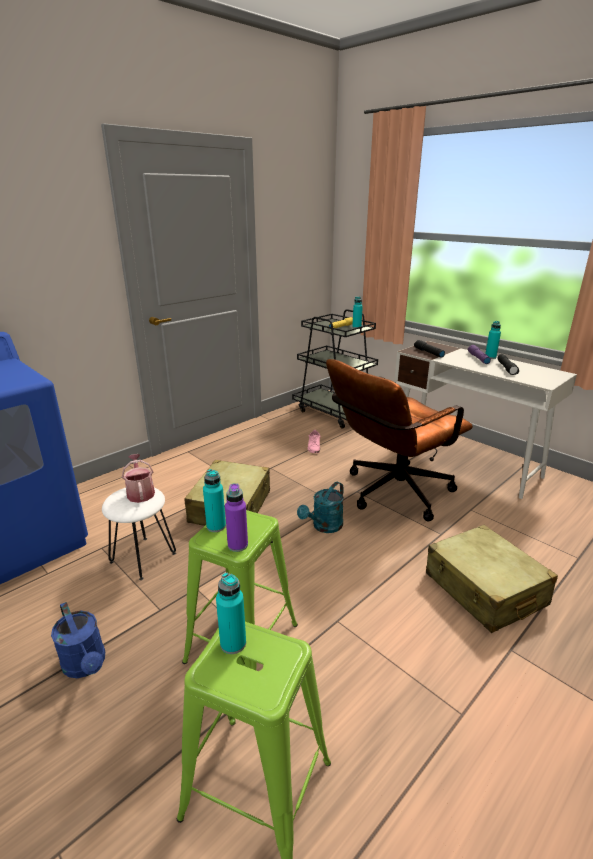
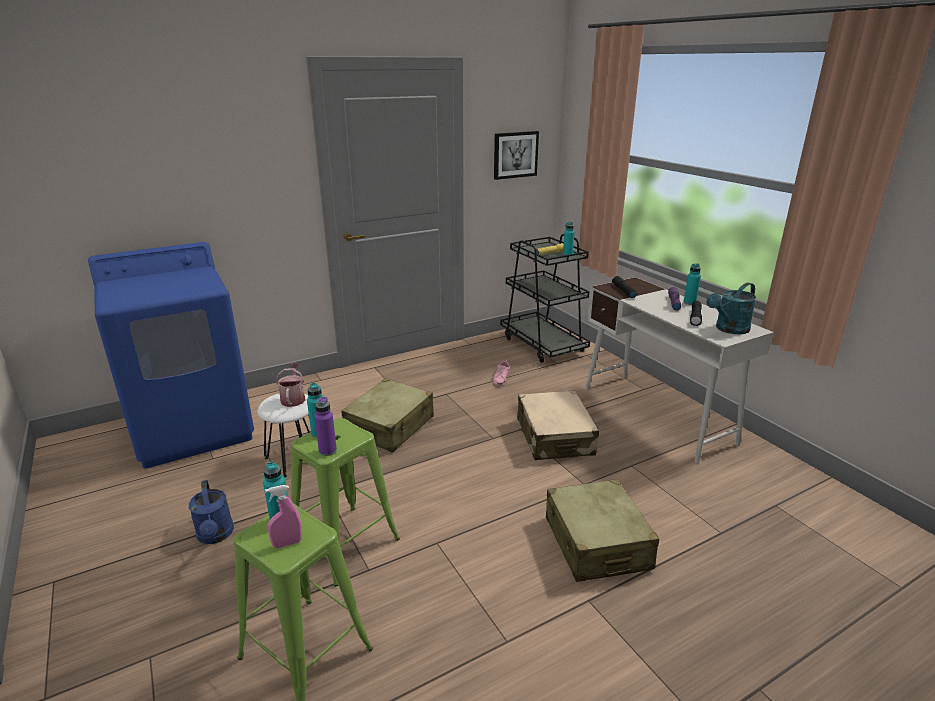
camera: 15 degrees right, 0 degrees up
turquoise watering can [297,482,344,533] -> turquoise watering can moved to [706,283,756,334]
brown office chair [326,359,473,521] -> beige suitcase [517,390,599,460]
none -> pink spray bottle [265,485,302,548]
none -> picture [494,131,539,180]

